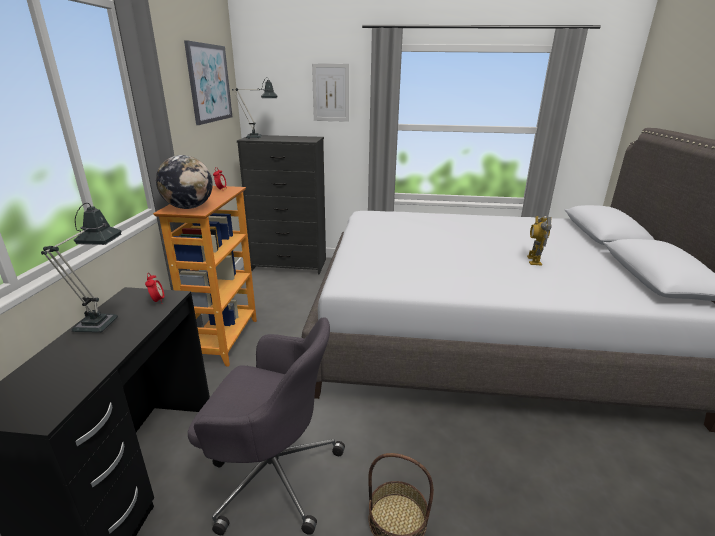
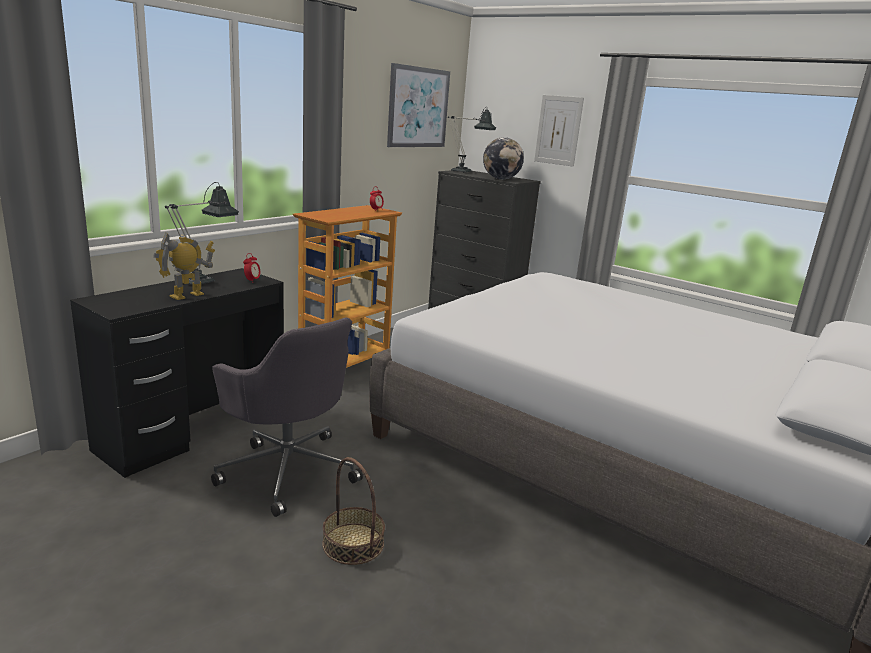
camera: 30 degrees right, 5 degrees down
globe [156,155,213,209] -> globe moved to [483,137,524,179]
toy robot [527,216,552,265] -> toy robot moved to [153,232,215,300]

